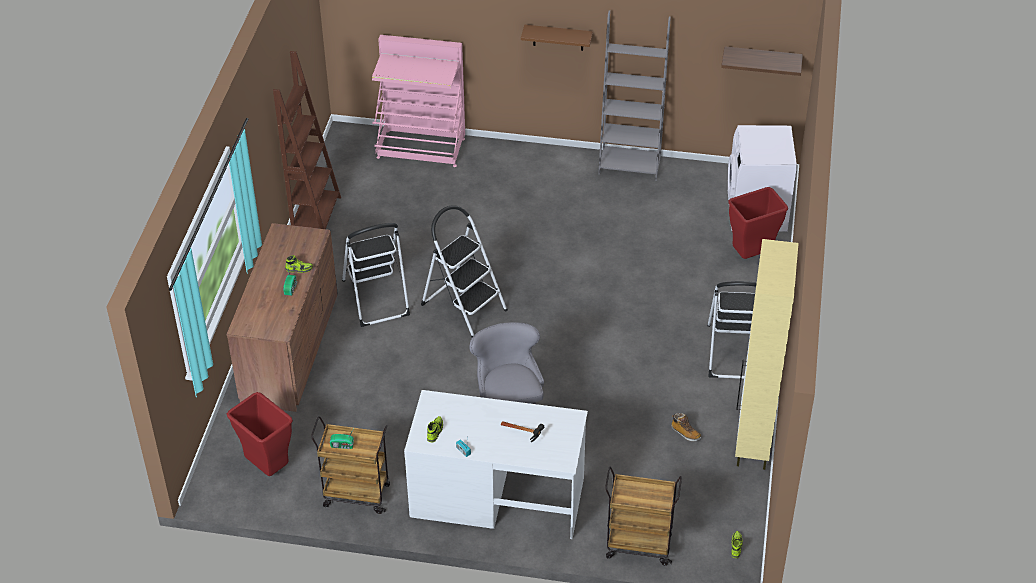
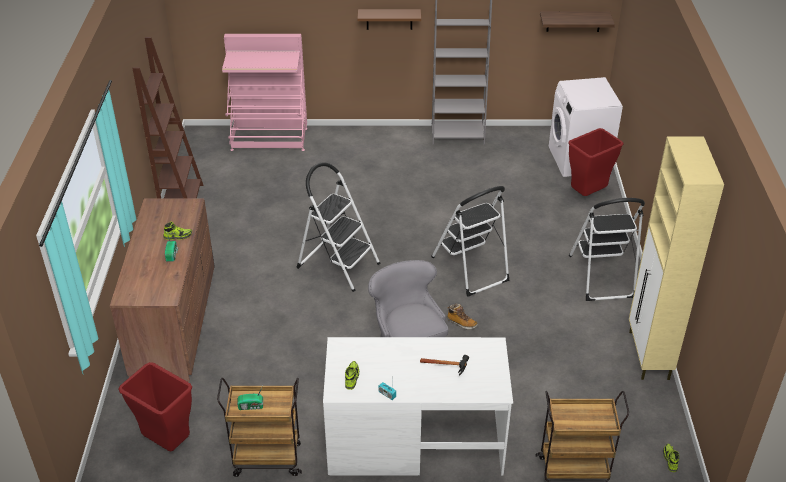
camera: 10 degrees left, 5 degrees down
step ladder [342,223,410,327] -> step ladder moved to [431,186,509,297]
boot [671,413,701,441] -> boot moved to [447,304,478,329]

